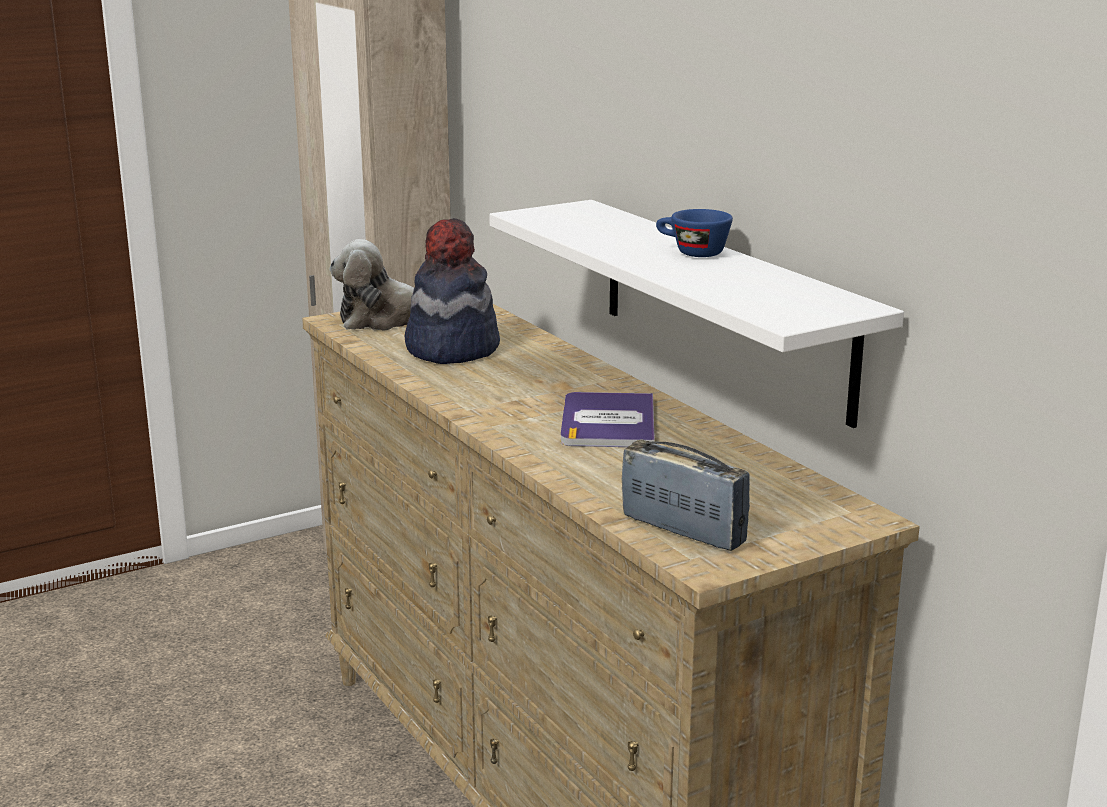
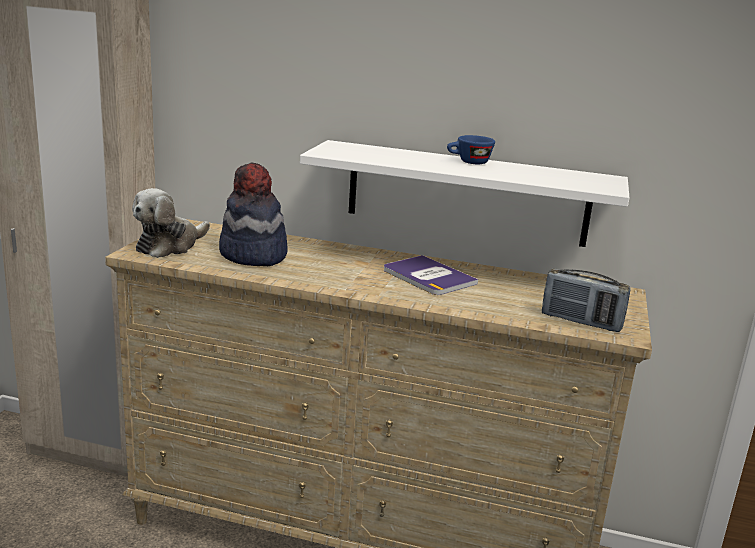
camera: 45 degrees left, 0 degrees up
radio [622,439,750,551] -> radio turned 150 degrees counterclockwise [542,269,631,332]

